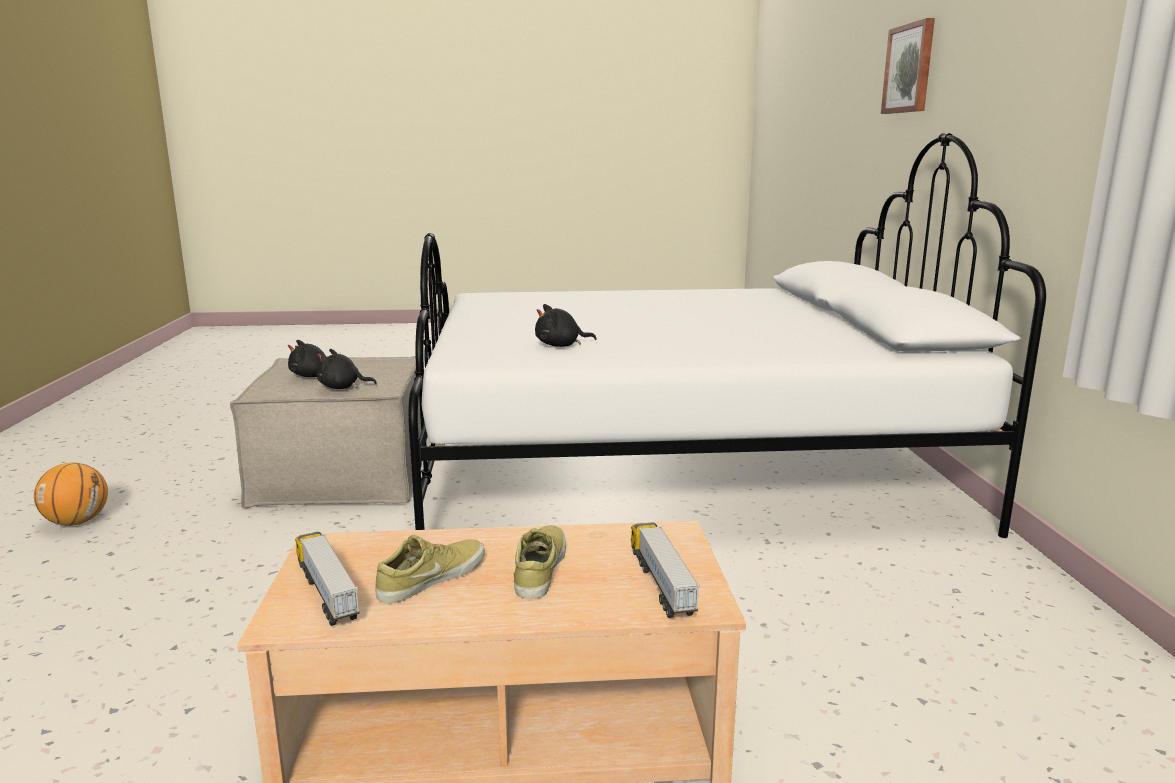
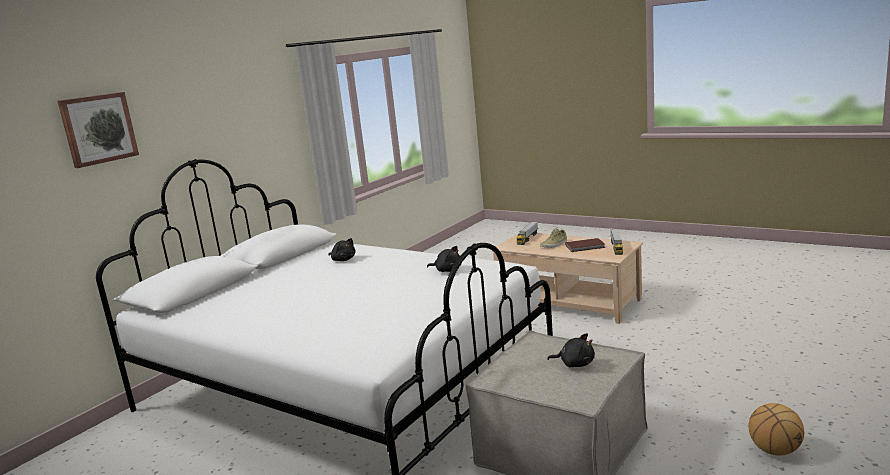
camera: 140 degrees left, 0 degrees up
black plush toy [317,349,377,389] -> black plush toy moved to [328,238,356,261]
beige shoe [375,535,485,604] -> brown book [565,238,605,252]

